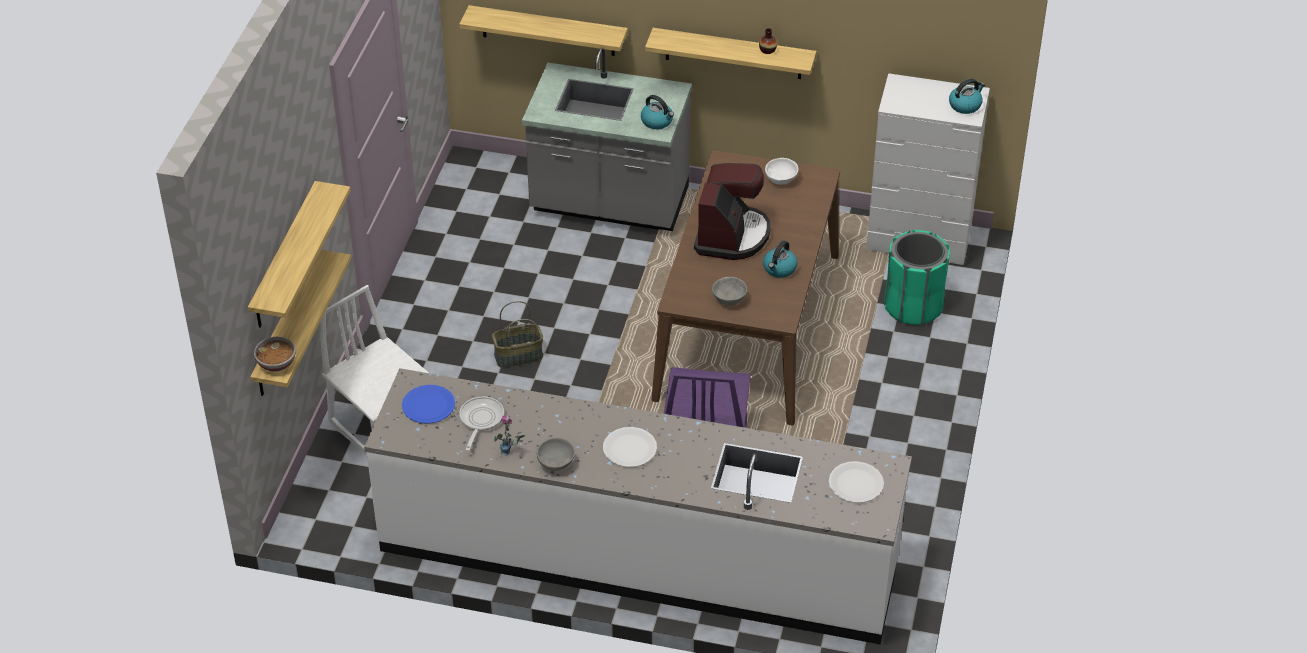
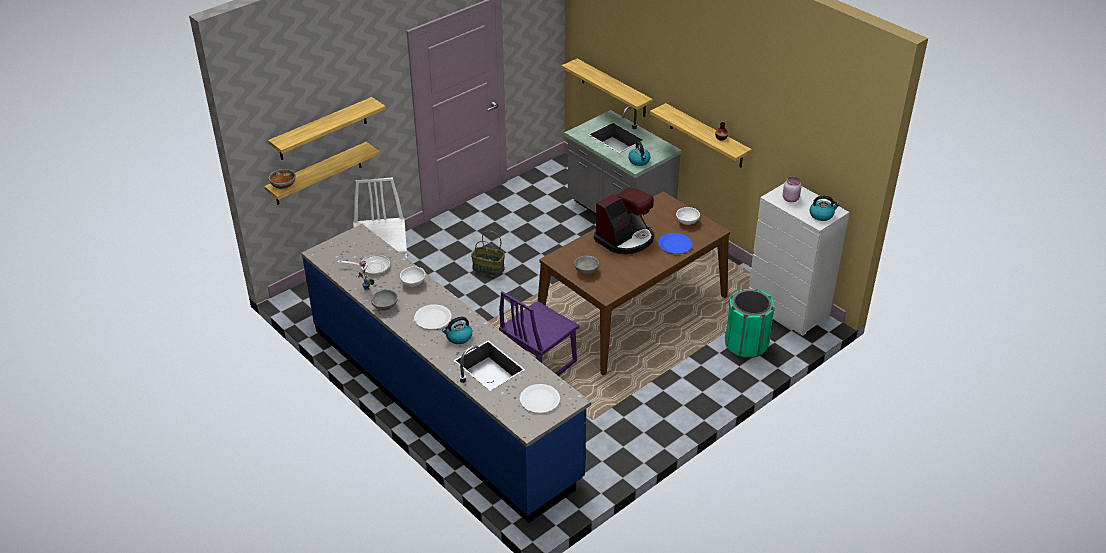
camera: 35 degrees right, 5 degrees down
white counter [364,368,912,645] -> blue counter [301,224,591,523]
blue plate [402,385,455,424] -> blue plate moved to [659,233,692,254]
frying pan [459,397,504,451] -> frying pan turned 45 degrees clockwise [337,255,390,275]
kettle [763,241,798,278] -> kettle moved to [442,317,472,344]
none -> white bowl [400,266,425,287]
none -> pink jar [783,177,802,202]

